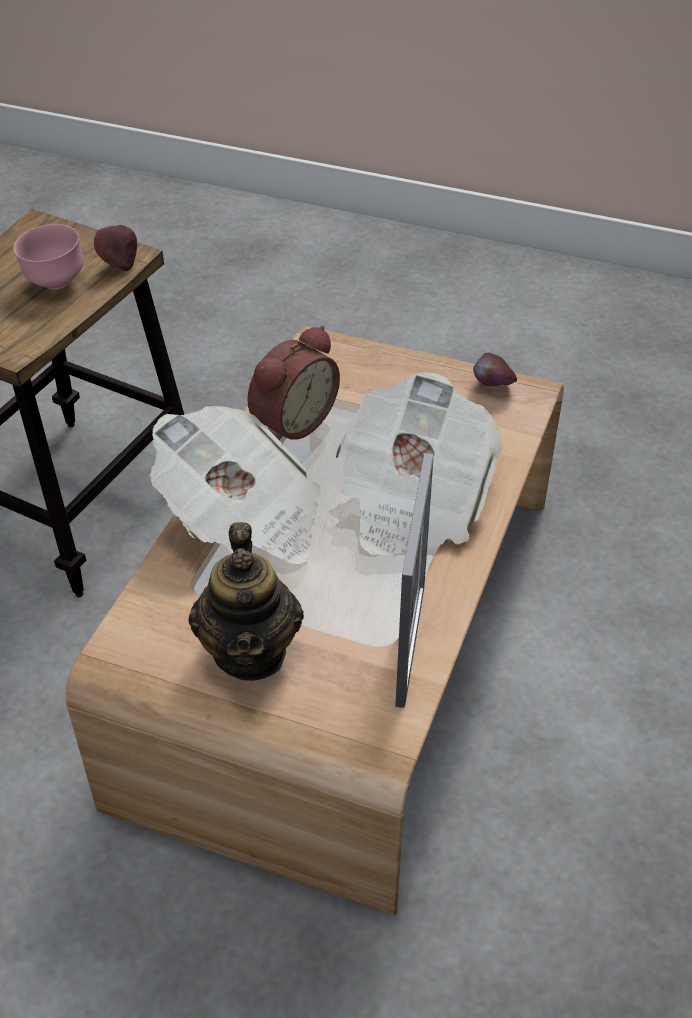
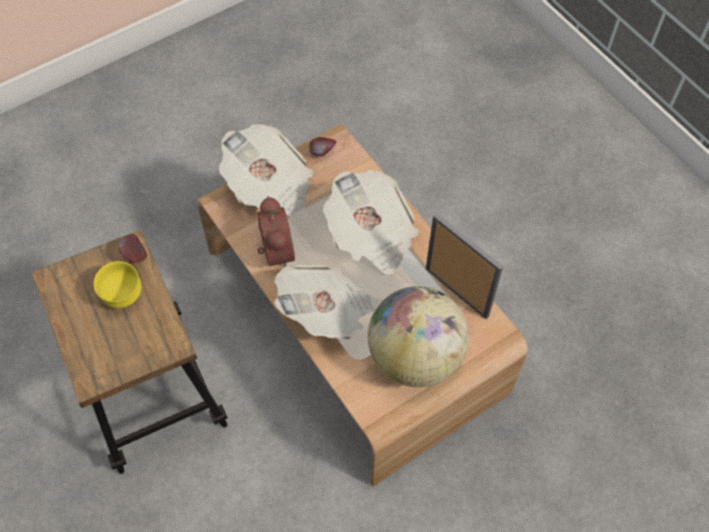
camera: 55 degrees left, 15 degrees up
pink bowl [13,224,84,289] -> yellow bowl [94,261,142,308]
teapot [189,522,304,681] -> globe [368,286,469,387]
none -> newspaper [219,124,313,218]

